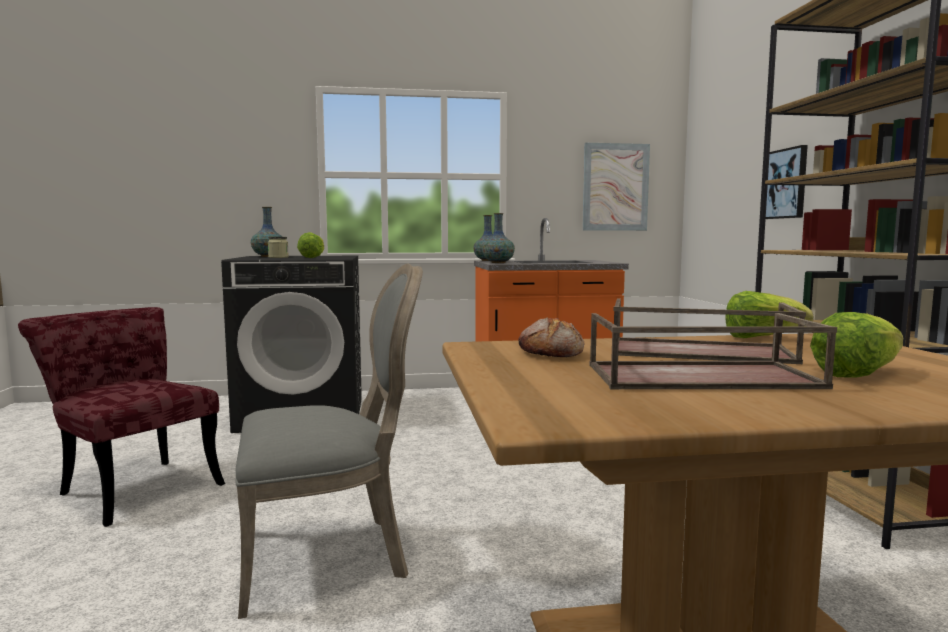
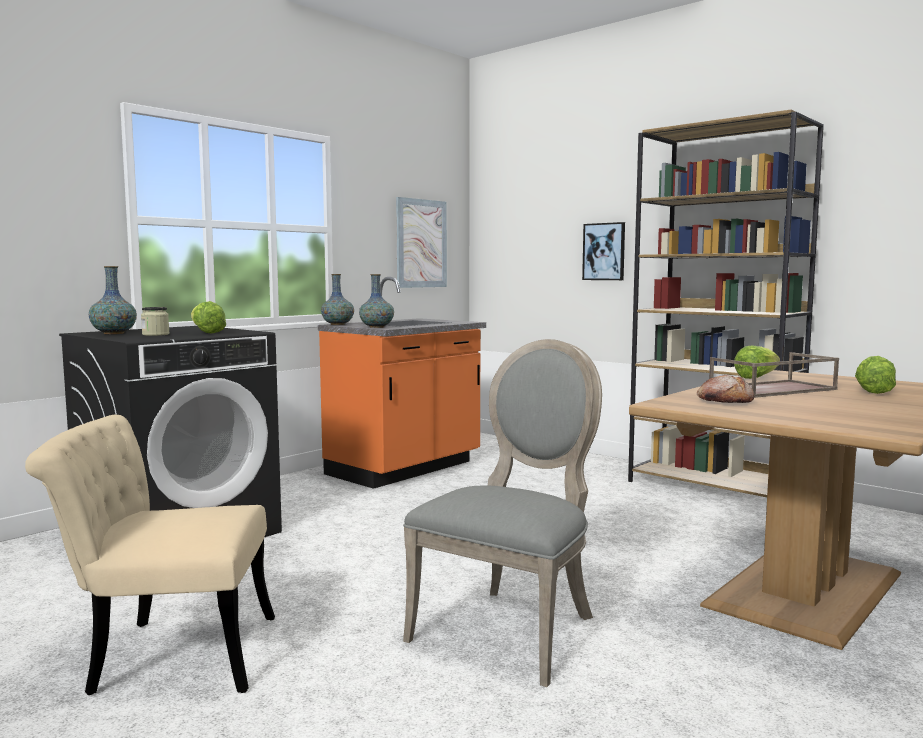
camera: 40 degrees left, 0 degrees up
red chair [18,307,225,527] -> beige chair [25,415,275,695]
brown tray [589,313,837,389] -> none

